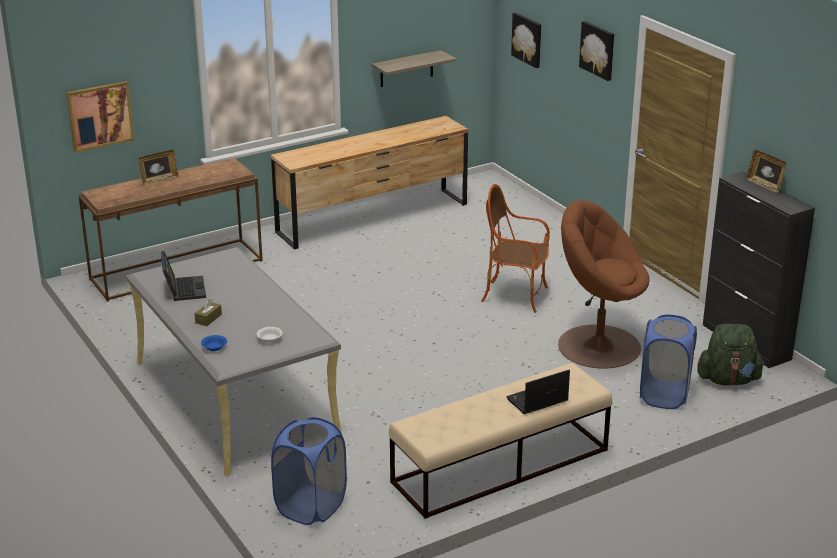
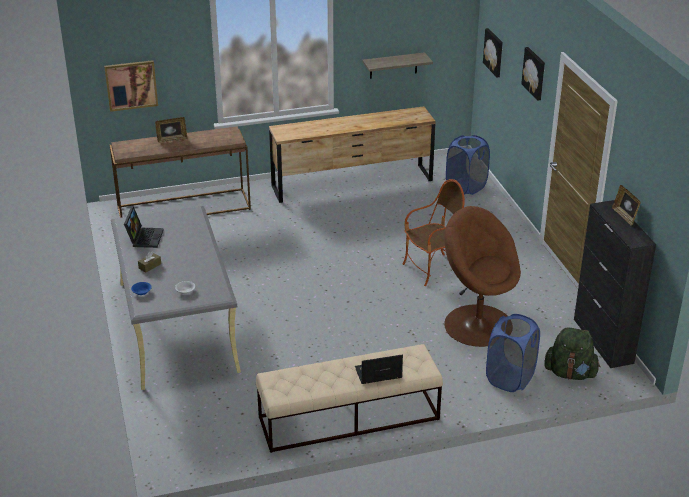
camera: 15 degrees right, 5 degrees up
blue laundry basket [271,417,347,525] -> blue laundry basket moved to [446,135,490,195]
armchair [481,184,550,313] -> armchair turned 120 degrees clockwise [403,179,465,286]

